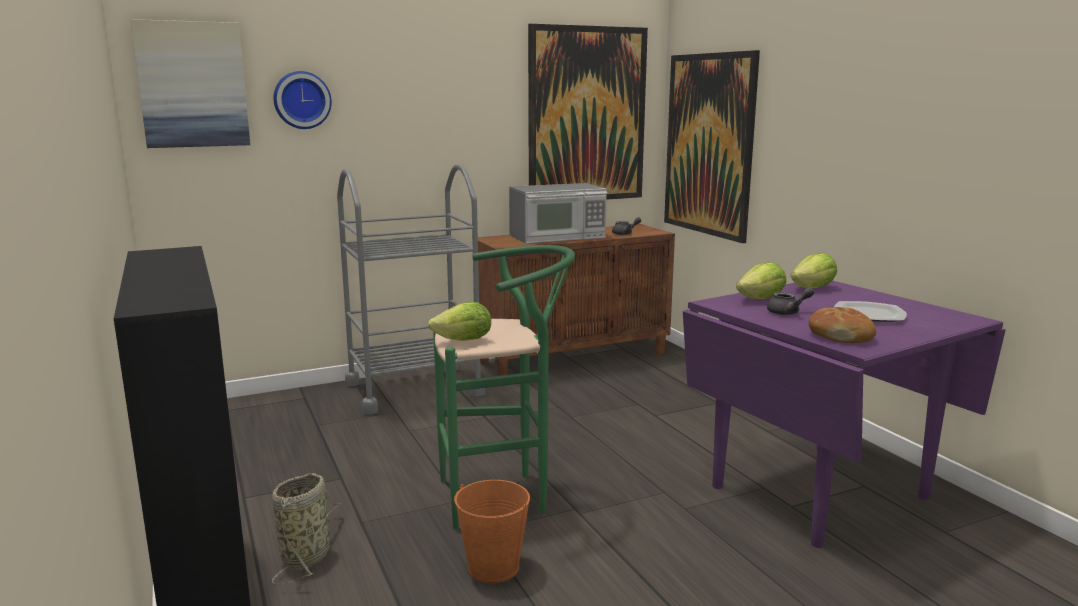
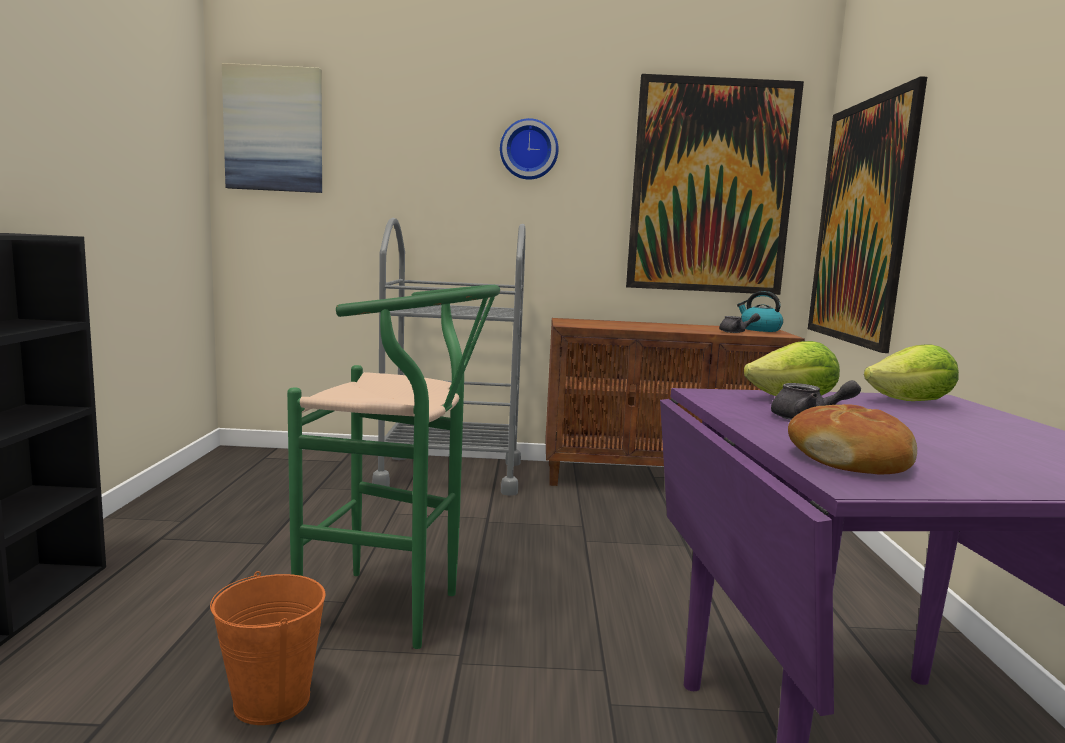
camera: 25 degrees right, 5 degrees down
basket [272,473,341,585] -> none
wall clock [273,71,332,129] -> wall clock moved to [500,118,559,180]
lettuce [428,302,491,341] -> none
microwave [509,183,608,244] -> none
plate [834,301,907,322] -> none
none -> kettle [737,291,783,332]

